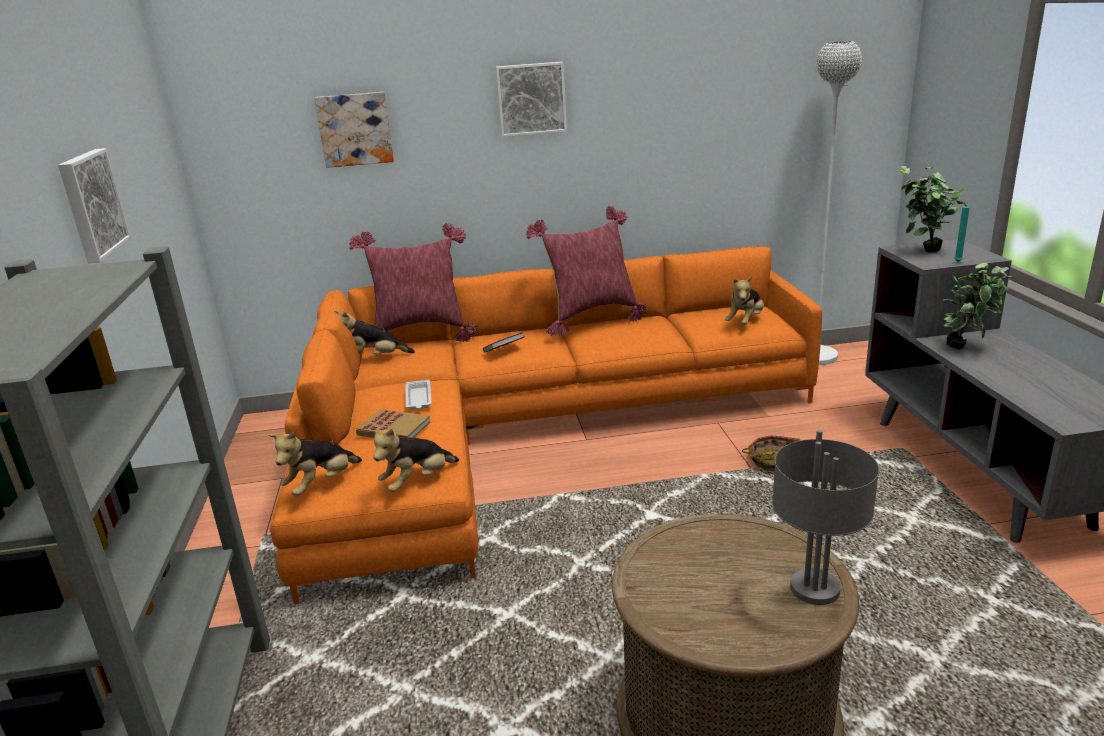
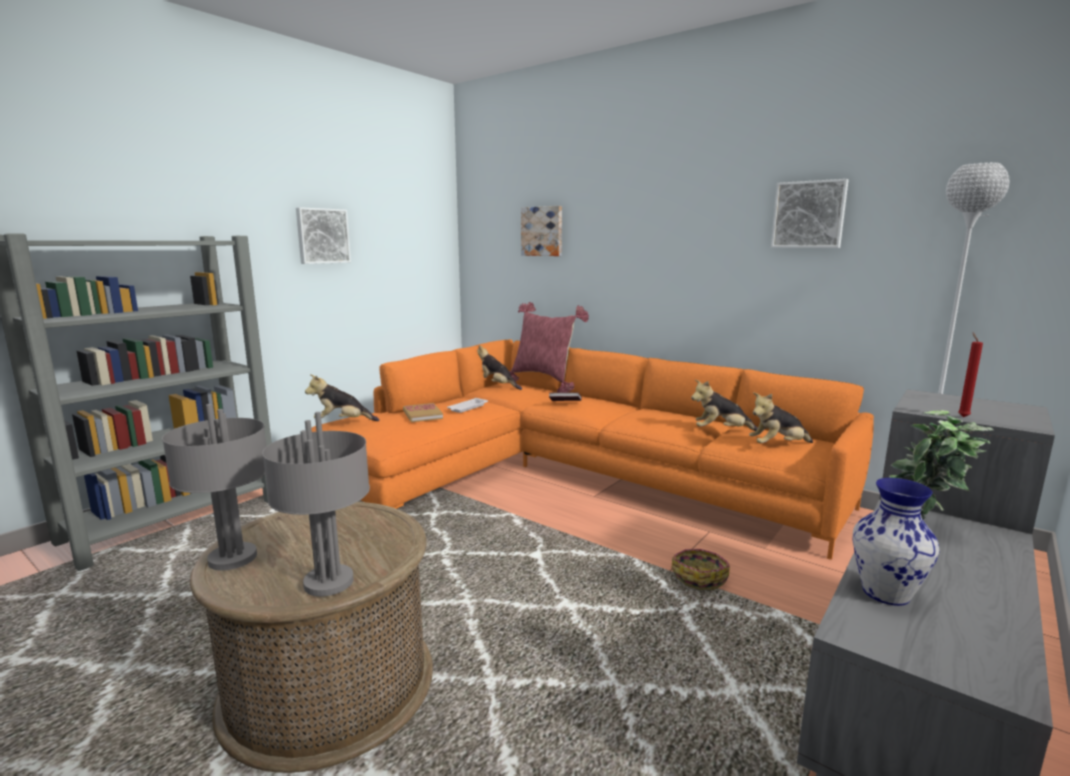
camera: 45 degrees right, 10 degrees down
plush toy [369,429,459,492] -> plush toy moved to [691,380,758,431]
picture [496,62,567,137] -> picture moved to [771,179,849,248]
red pillow [526,206,647,336] -> none
potted plant [901,166,964,252] -> none
turquoise candle [954,200,970,262] -> red candle [958,332,983,417]
none -> grey table lamp [162,404,266,571]
none -> vase [852,478,940,606]

